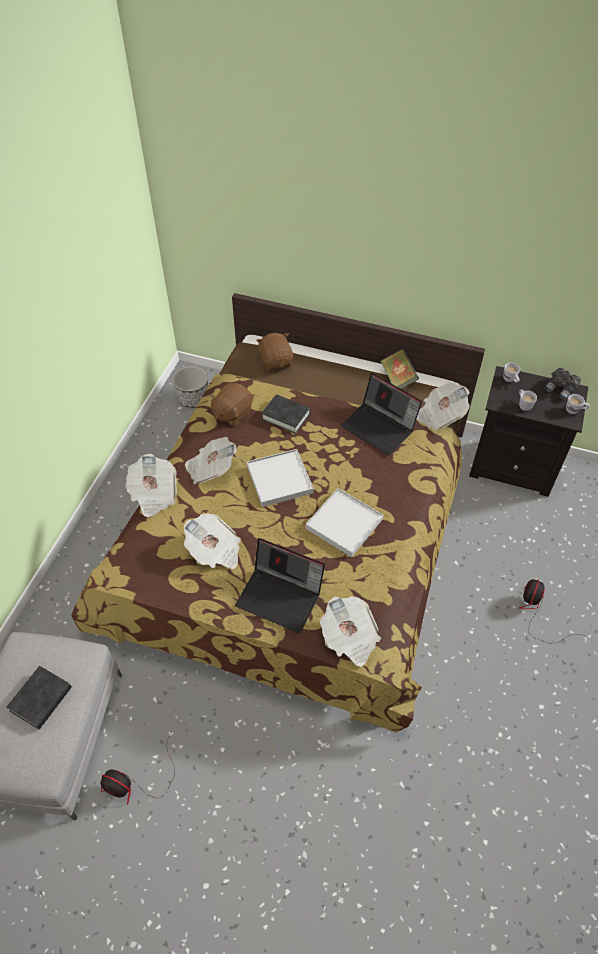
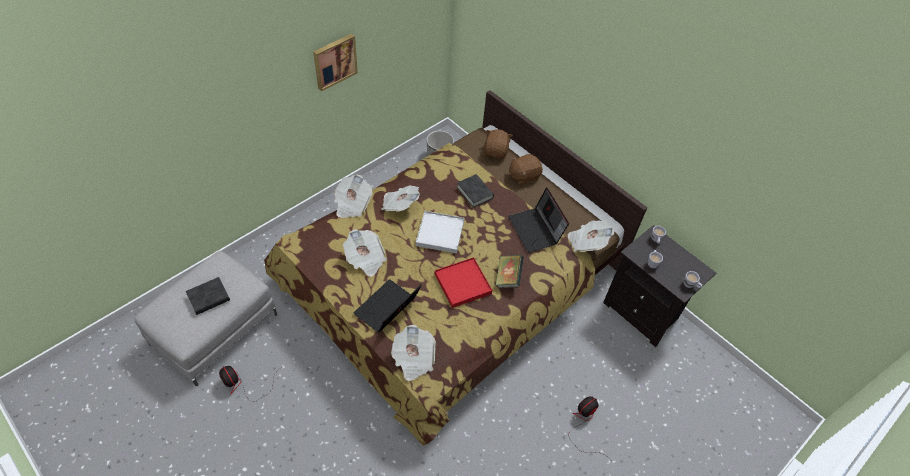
camera: 25 degrees right, 0 degrees up
brown plush toy [209,383,253,426] -> brown plush toy moved to [509,154,543,186]
laptop [235,538,325,633] -> laptop turned 75 degrees clockwise [354,279,422,333]
white tray [306,488,383,557] -> red tray [435,257,492,308]
book [381,349,419,389] -> book moved to [496,255,524,288]
grey binoculars [545,368,581,400] -> none
none -> picture [313,33,358,92]

